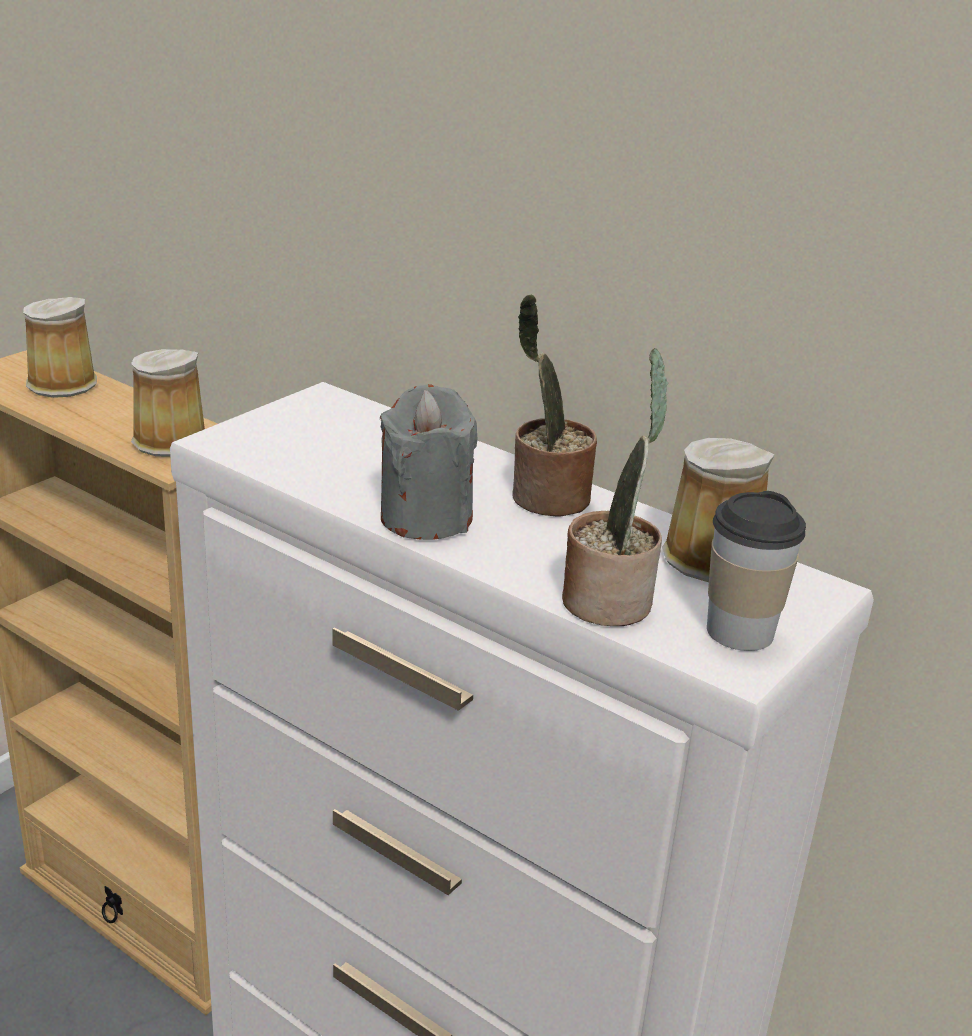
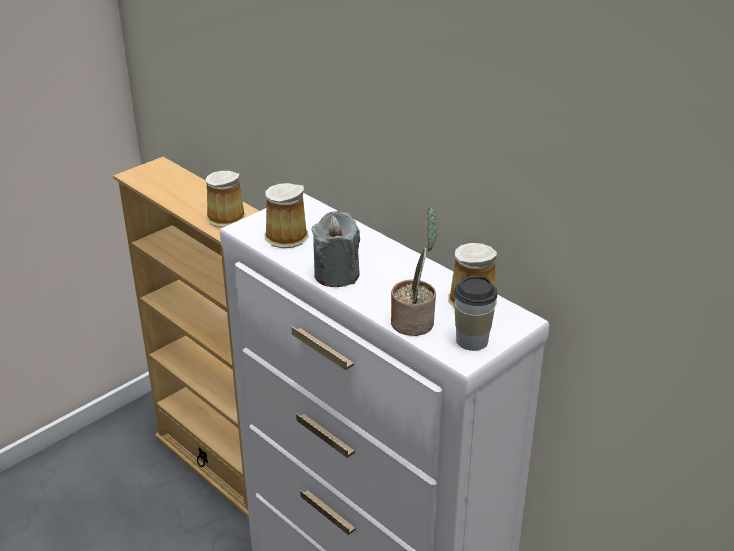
camera: 10 degrees right, 5 degrees up
mug [23,297,97,398] -> mug moved to [265,183,309,248]
potted plant [513,294,597,516] -> none

